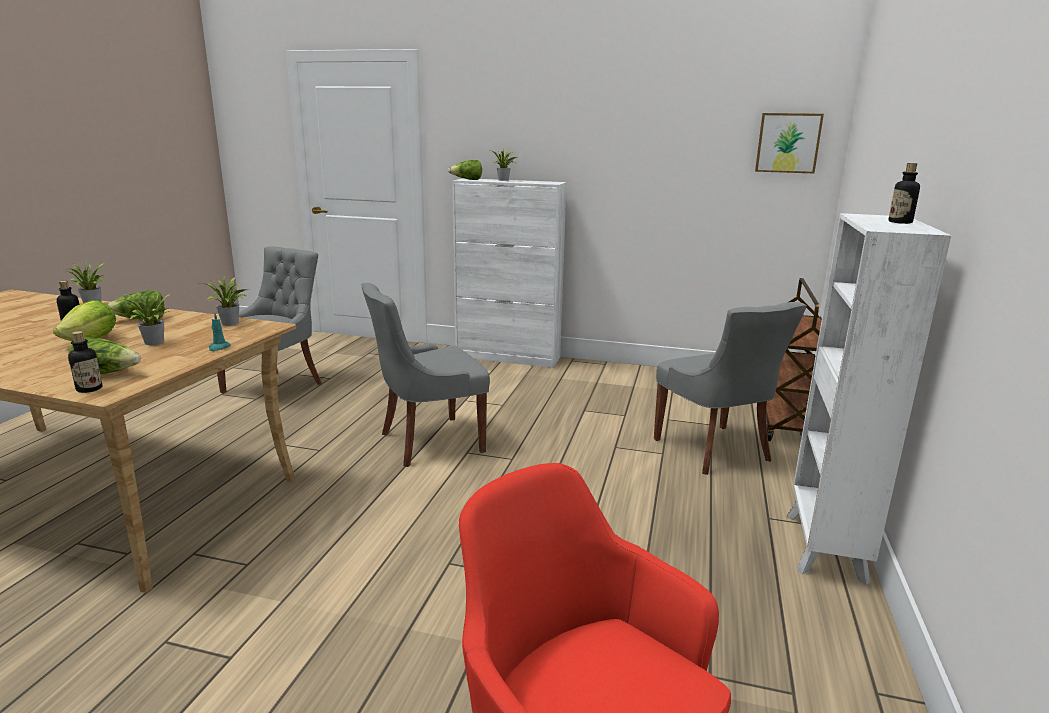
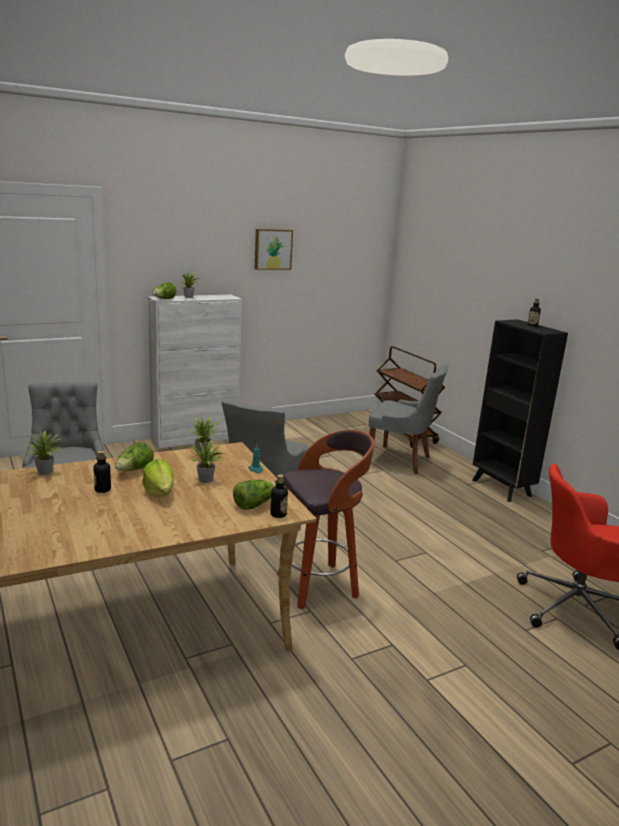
camera: 45 degrees left, 0 degrees up
picture [755,113,824,173] -> picture moved to [255,229,293,270]
white bookcase [786,213,951,585] -> black bookcase [472,319,568,502]
none -> stool [278,430,375,609]

